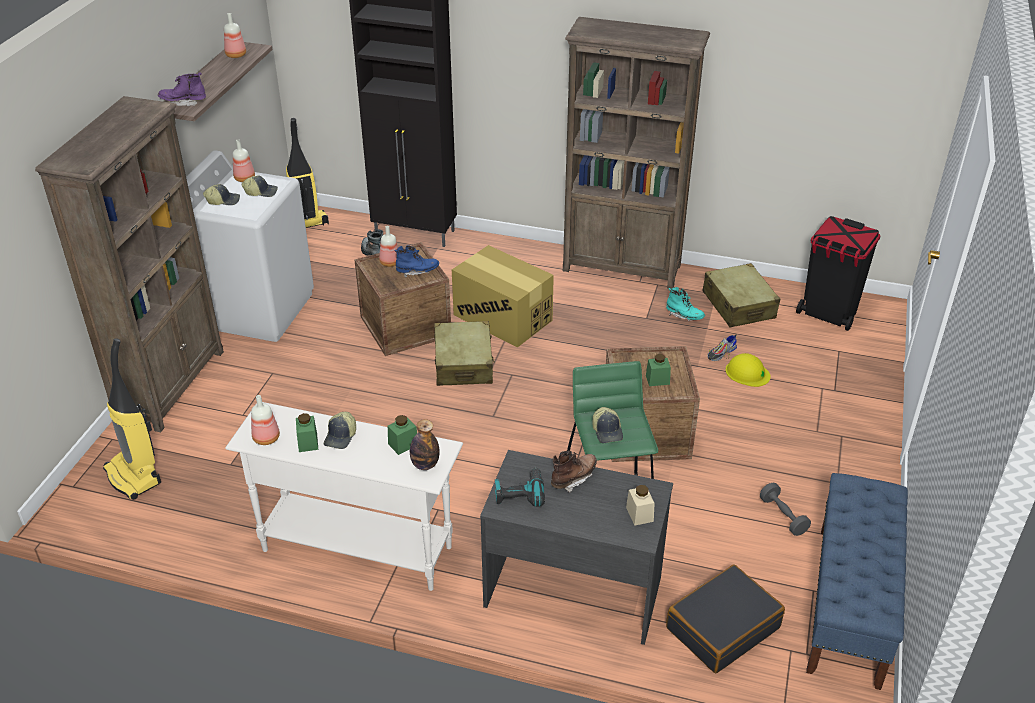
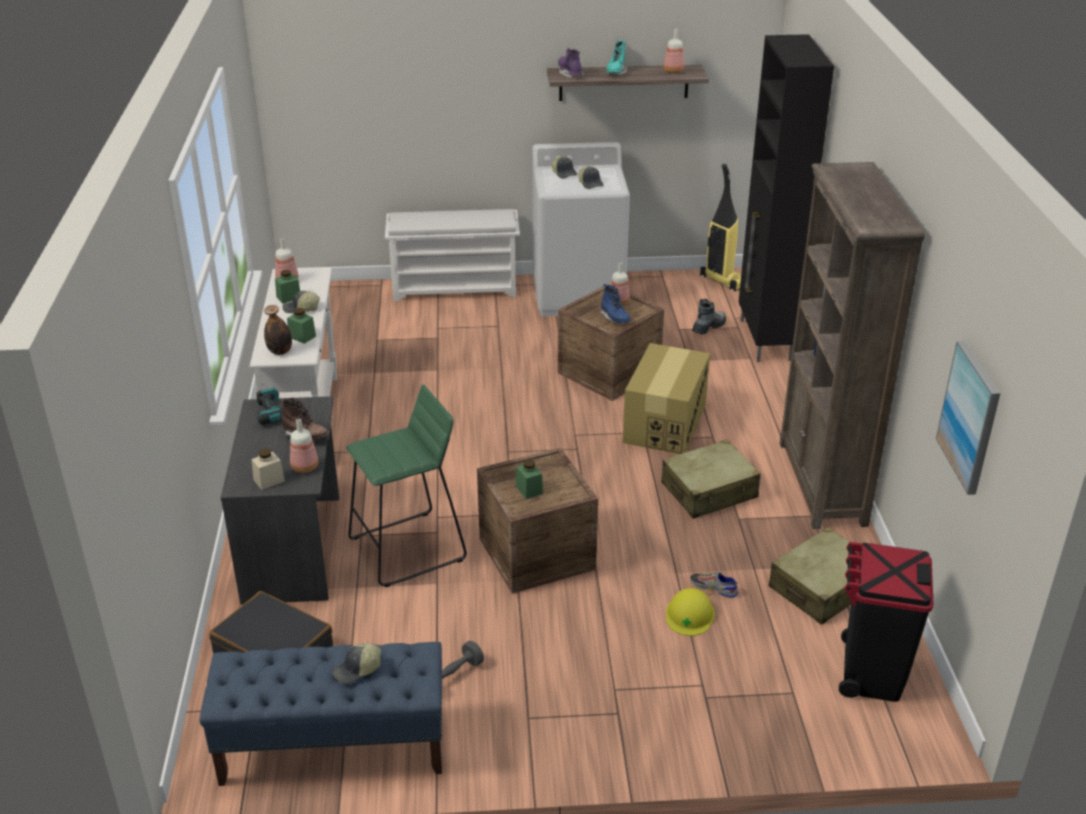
camera: 70 degrees right, 5 degrees down
brown bookcase [35,96,224,432] -> white shoe rack [385,209,520,301]
vacuum cleaner [103,338,161,500] -> none
bottle [233,139,255,182] -> bottle moved to [290,419,319,473]
beige suitcase [434,321,495,386] -> beige suitcase moved to [661,439,760,519]
cap [592,407,623,443] -> cap moved to [332,643,381,684]
turquoise boot [666,287,705,321] -> turquoise boot moved to [605,39,627,75]
none -> picture [936,341,1000,495]

